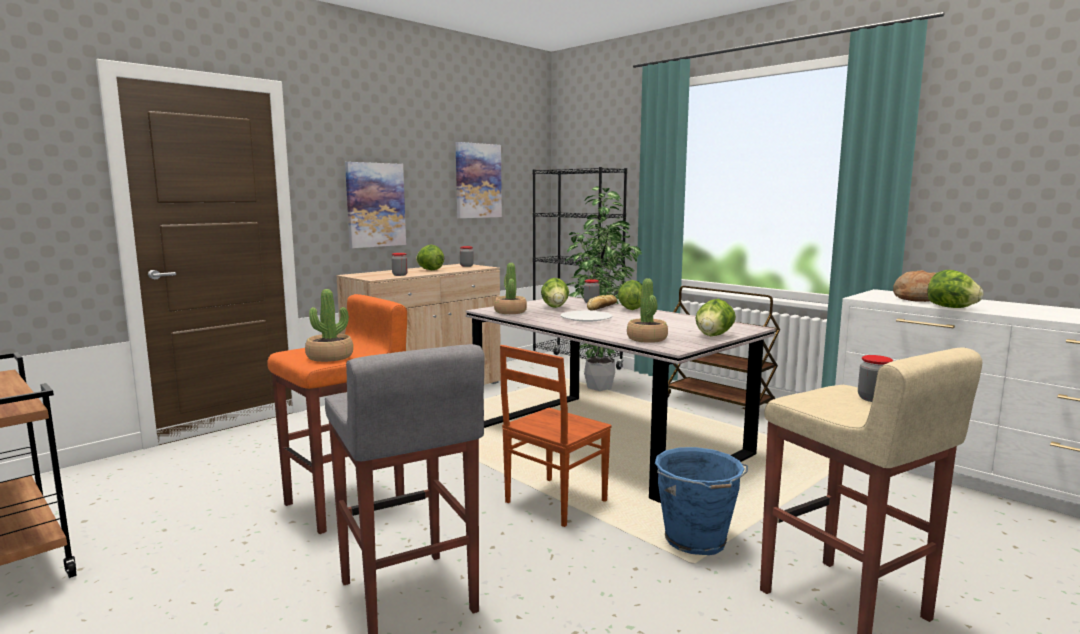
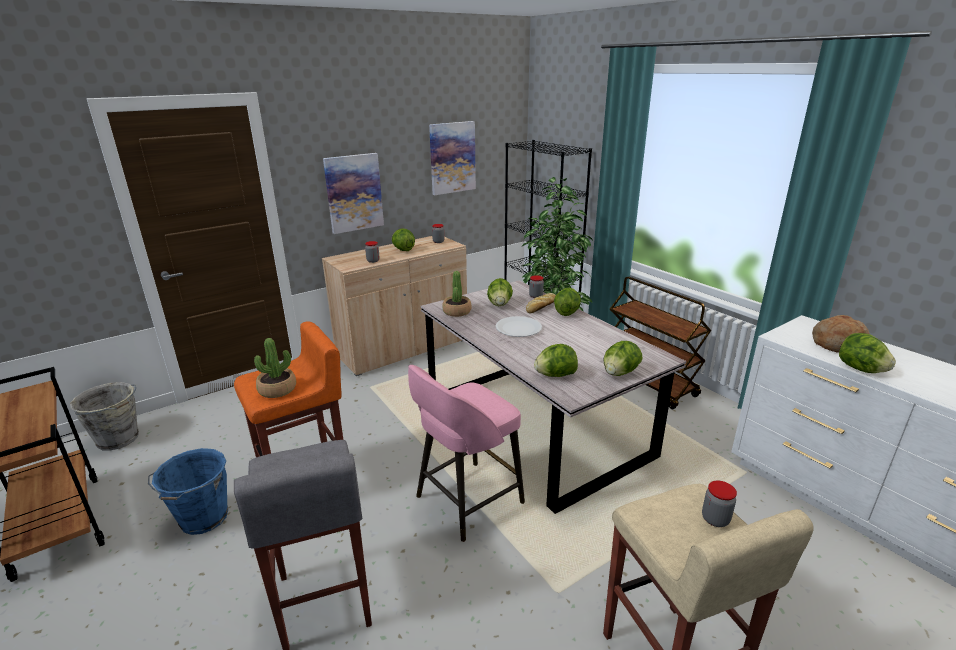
camera: 10 degrees right, 15 degrees up
brown chair [500,345,612,527] -> pink stool [408,365,525,542]
potted plant [627,278,668,343] -> lettuce [534,344,578,377]
blue bucket [655,447,748,556] -> blue bucket moved to [148,448,228,535]
none -> grey bucket [70,382,139,451]

